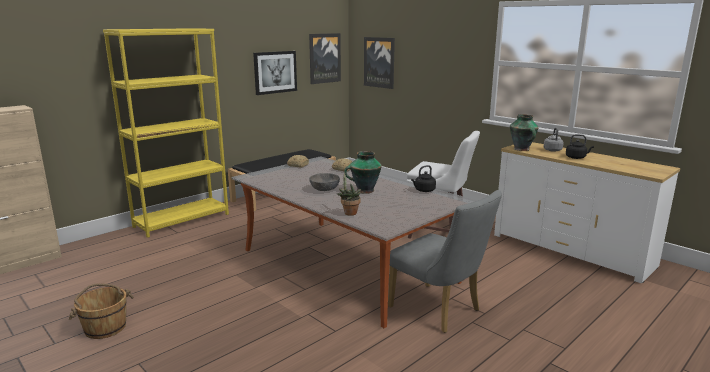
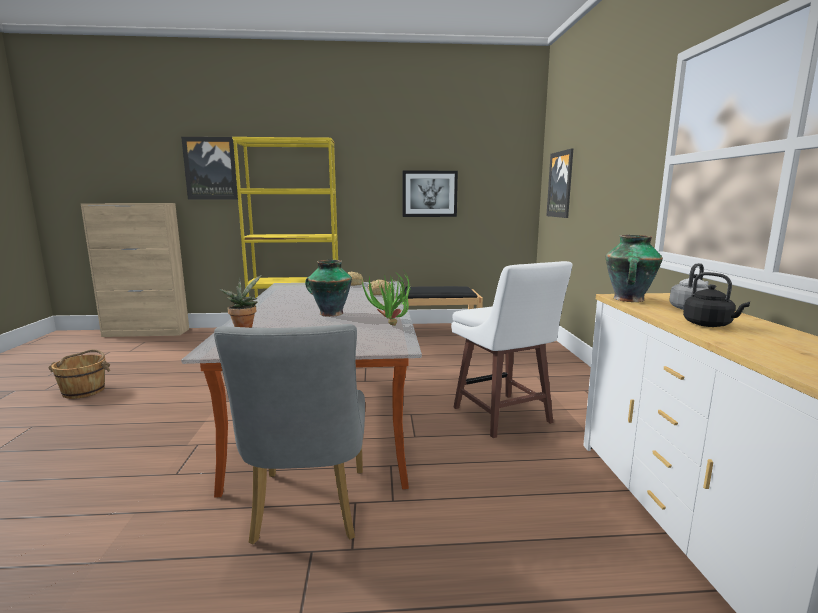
camera: 40 degrees right, 5 degrees down
picture [309,33,341,84] -> picture moved to [181,137,238,200]
grey bowl [309,173,340,191] -> none
black kettle [411,165,436,192] -> potted plant [361,271,411,326]

